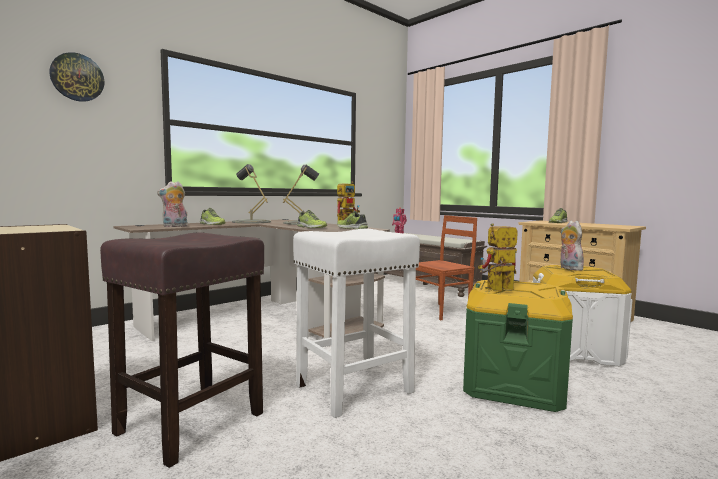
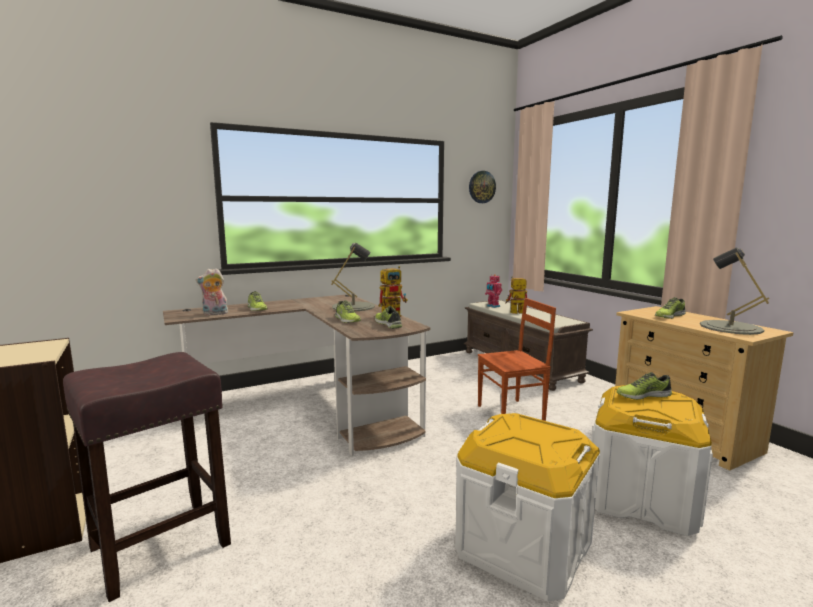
camera: 15 degrees right, 5 degrees up
wall clock [49,52,105,102] -> wall clock moved to [469,171,496,203]
grey table lamp [232,164,271,224] -> grey table lamp moved to [700,247,769,335]
white stool [293,229,420,418] -> none
green storage box [463,280,573,412] -> white storage box [455,413,600,601]
toy robot [478,223,518,291] -> toy robot moved to [505,277,527,314]
plush toy [560,221,586,271] -> shoe [617,372,672,400]

